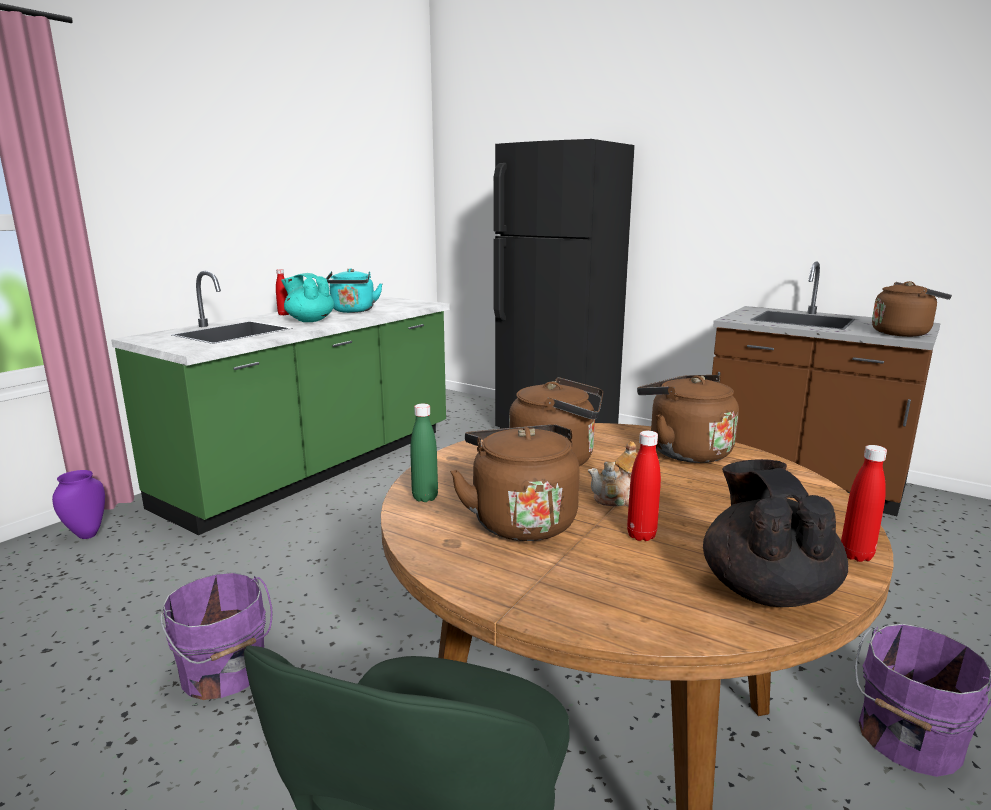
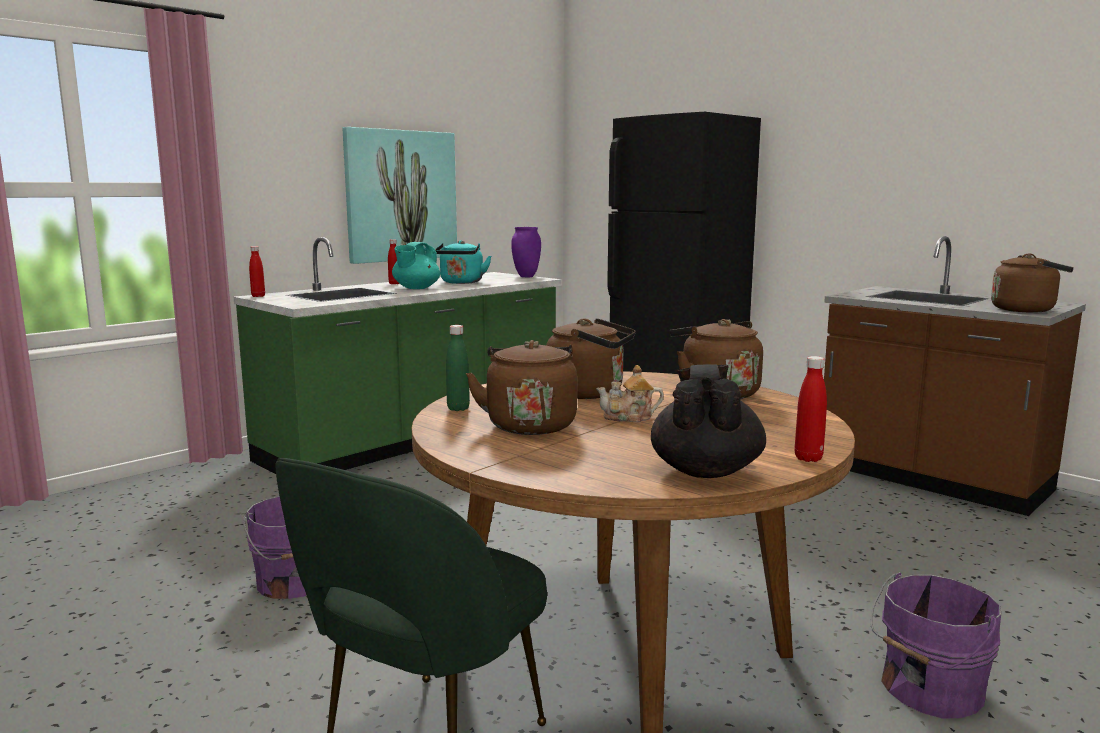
camera: 10 degrees right, 5 degrees down
purple vase [52,470,105,539] -> purple vase moved to [511,227,541,277]
turquoise teapot [281,273,334,322] -> turquoise teapot turned 105 degrees counterclockwise [392,242,440,289]
red bottle [627,431,661,541] -> red bottle moved to [249,246,265,297]
none -> picture [343,127,457,264]

